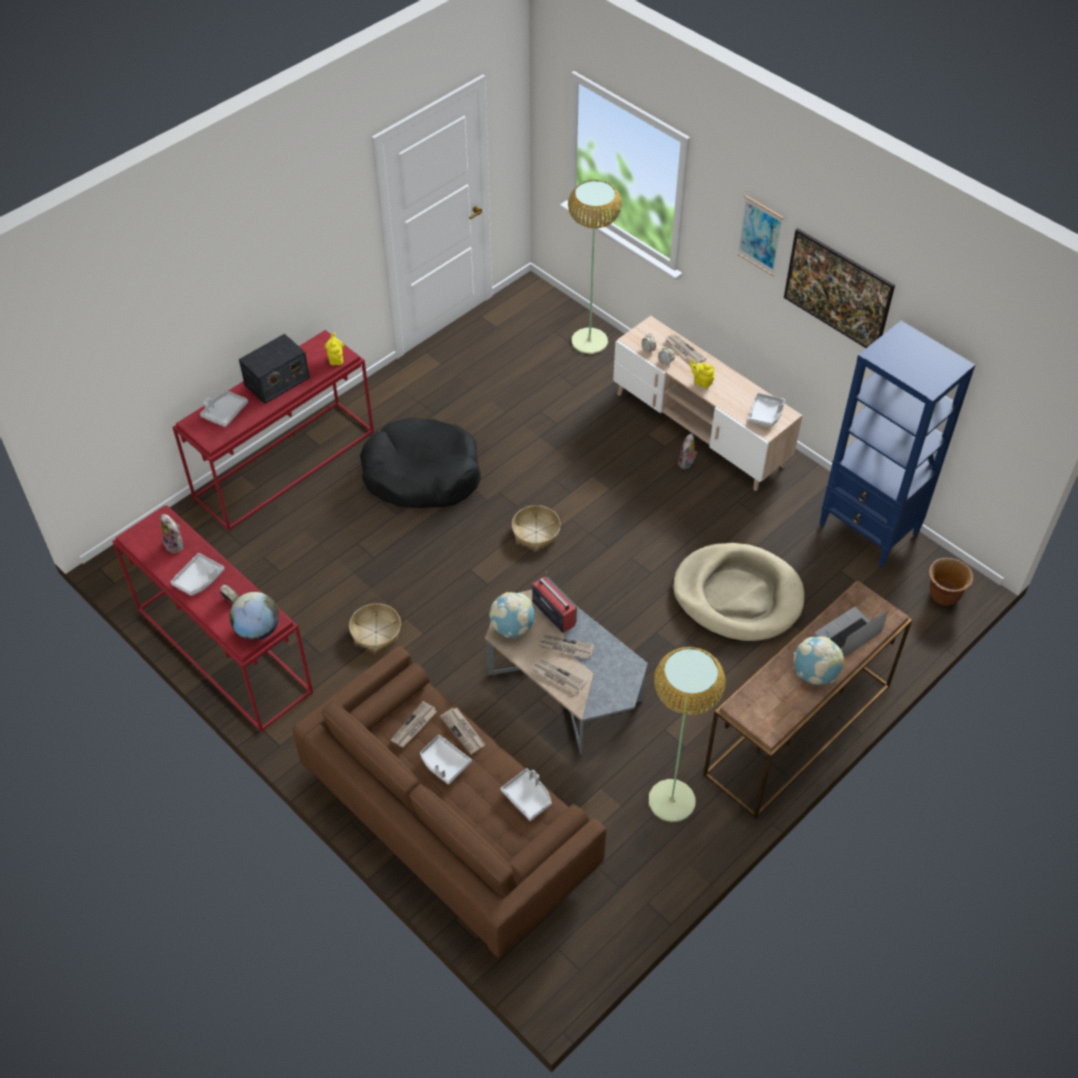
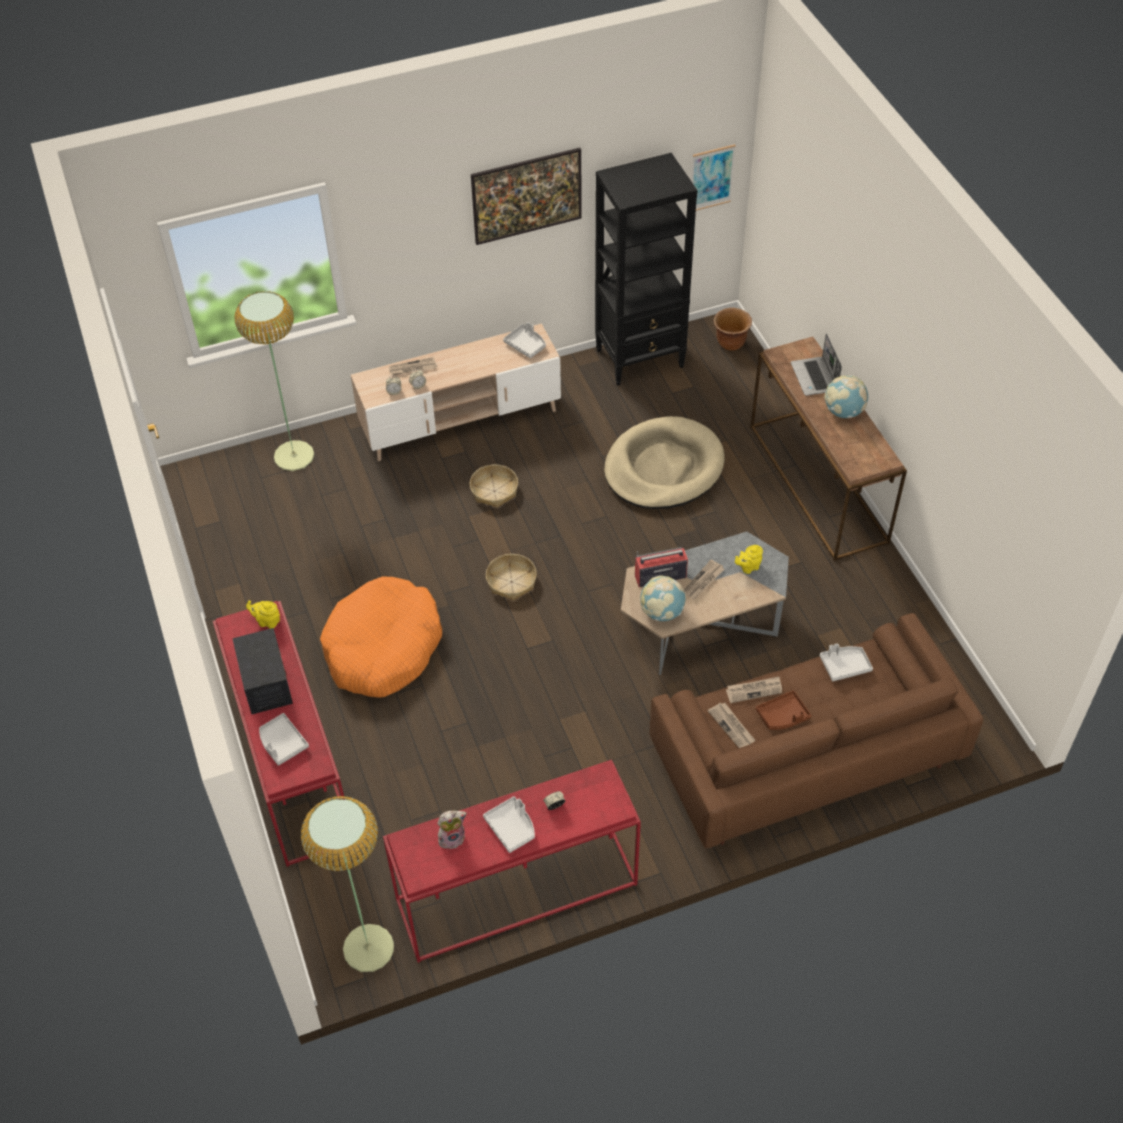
camera: 65 degrees left, 0 degrees up
globe [230,592,279,640] -> none
basket [349,603,401,652] -> basket moved to [470,464,518,508]
black dog bed [360,418,481,508] -> orange dog bed [320,577,442,698]
grey tray [420,735,472,785] -> brown tray [756,690,811,730]
newspaper [531,659,587,694] -> none
floor lamp [649,647,726,822] -> floor lamp moved to [301,796,394,972]
plush toy [678,434,697,469] -> none
yellow teapot [690,359,715,389] -> yellow teapot moved to [735,545,763,574]
picture [737,196,784,276] -> picture moved to [692,144,736,211]
blue bookcase [819,321,975,568] -> black bookcase [595,153,697,386]

